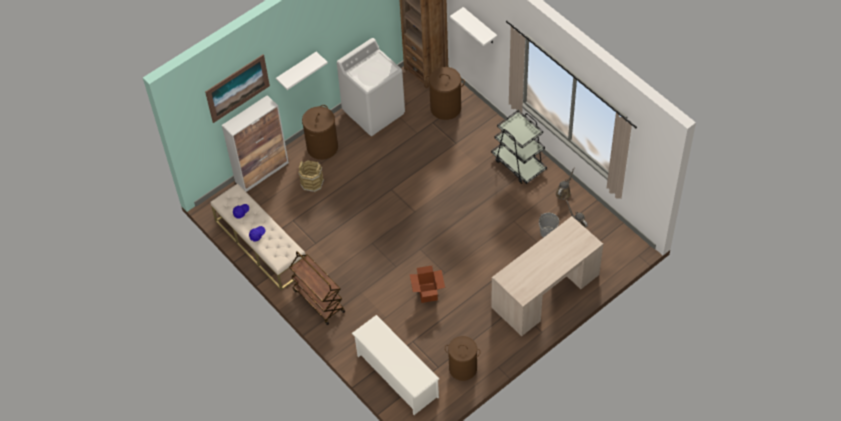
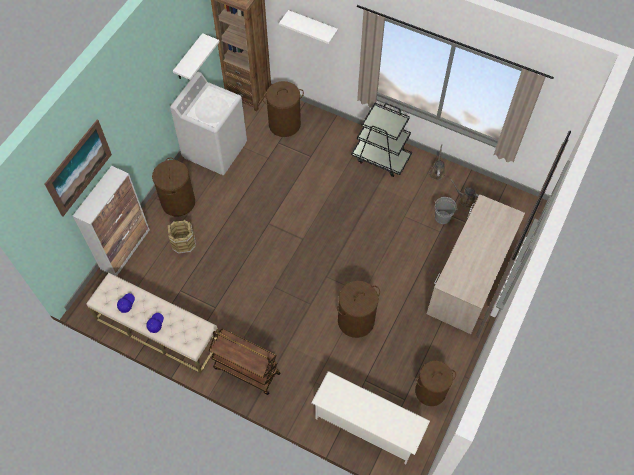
camera: 25 degrees left, 5 degrees up
white shelf [276,52,328,90] -> white shelf moved to [173,33,219,80]
cardboard box [410,266,445,303] -> brown laundry basket [337,281,380,338]

